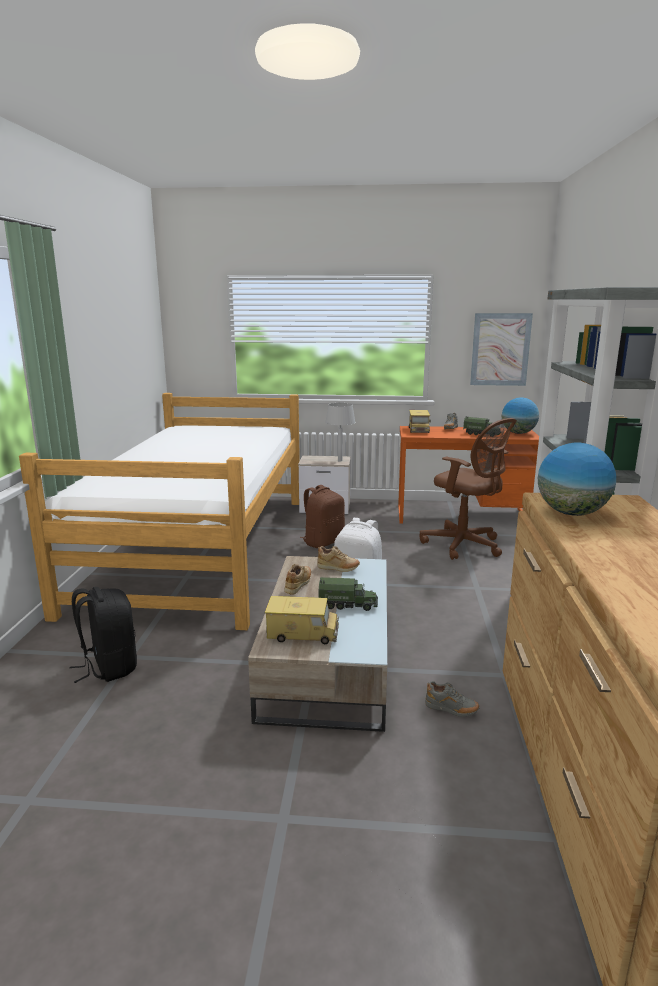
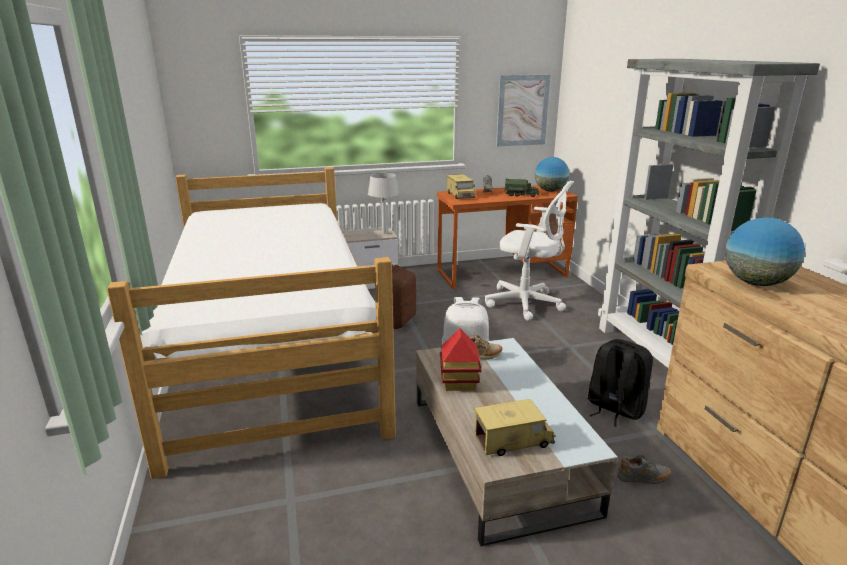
camera: 20 degrees left, 5 degrees up
black backpack [70,587,137,683] -> black backpack moved to [587,339,653,427]
beige shoe [284,564,311,595] -> toy house [440,328,482,391]
toy truck [318,577,378,611] -> none
brown office chair [420,418,517,560] -> white office chair [485,181,573,321]

